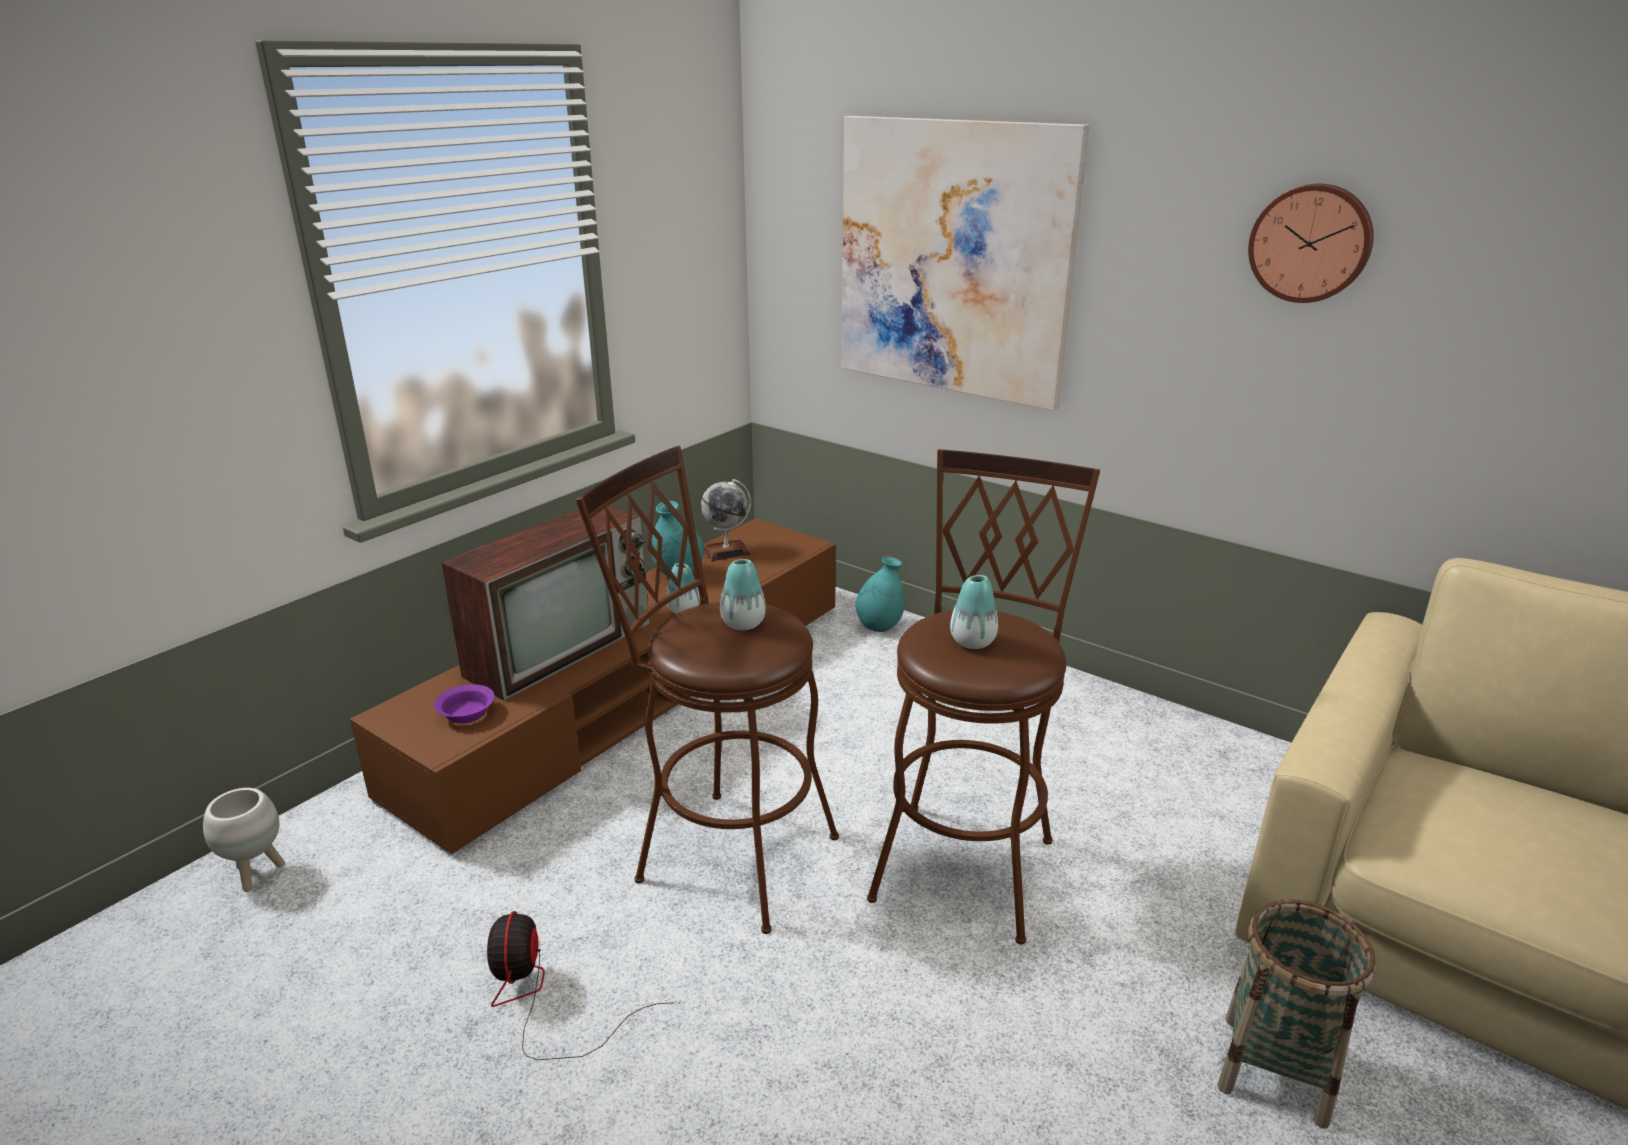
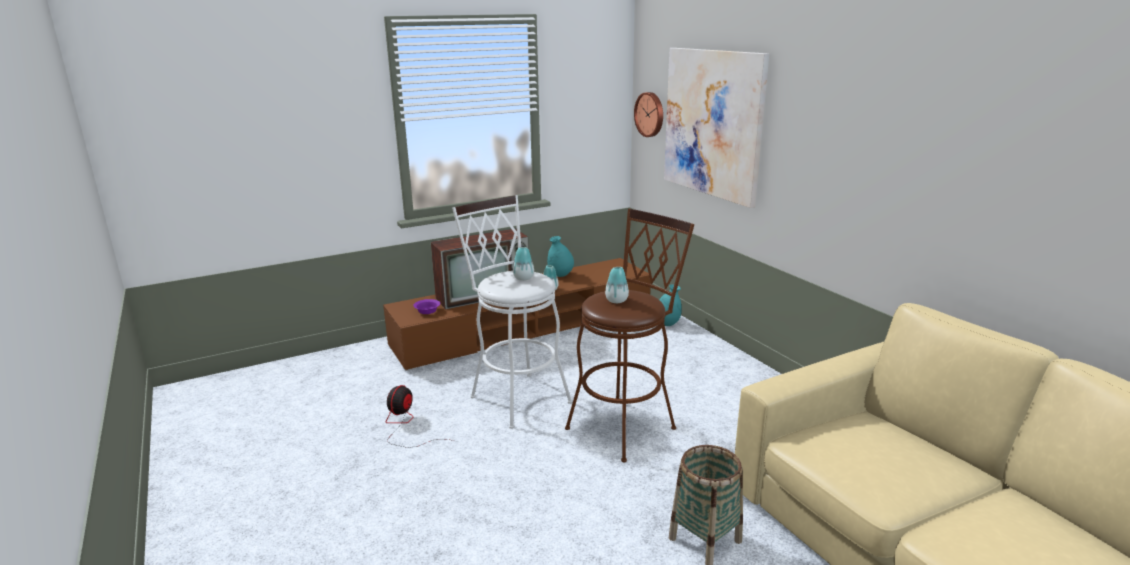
camera: 25 degrees right, 5 degrees down
white planter [203,788,285,892] -> none
brown stool [576,446,839,934] -> white stool [452,195,572,429]
globe [701,479,751,561] -> none
wall clock [1248,184,1374,303] -> wall clock moved to [634,92,663,137]

